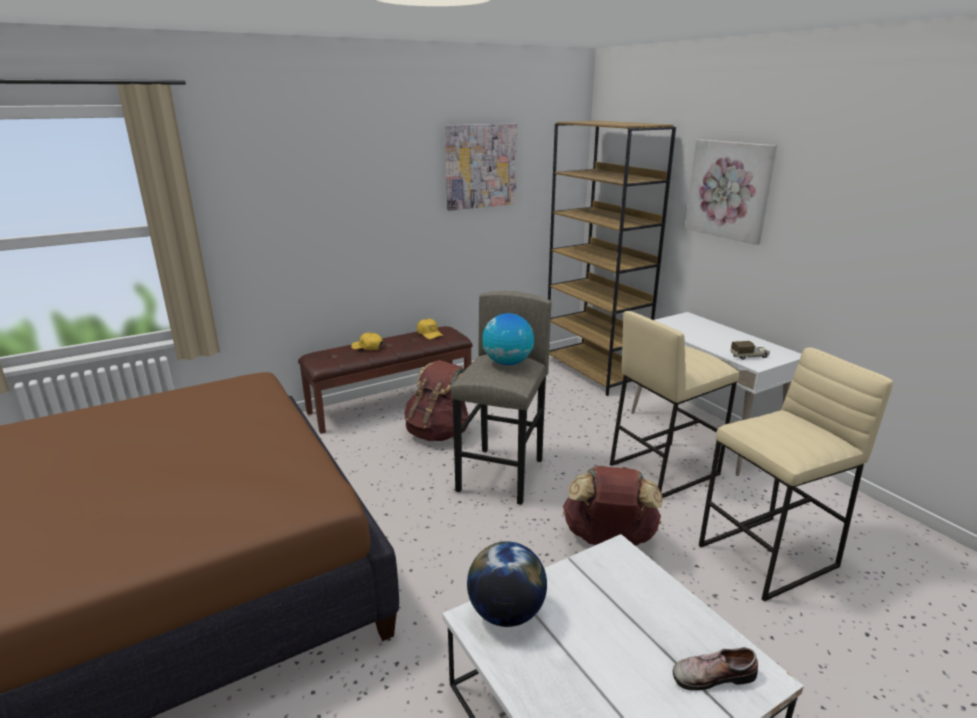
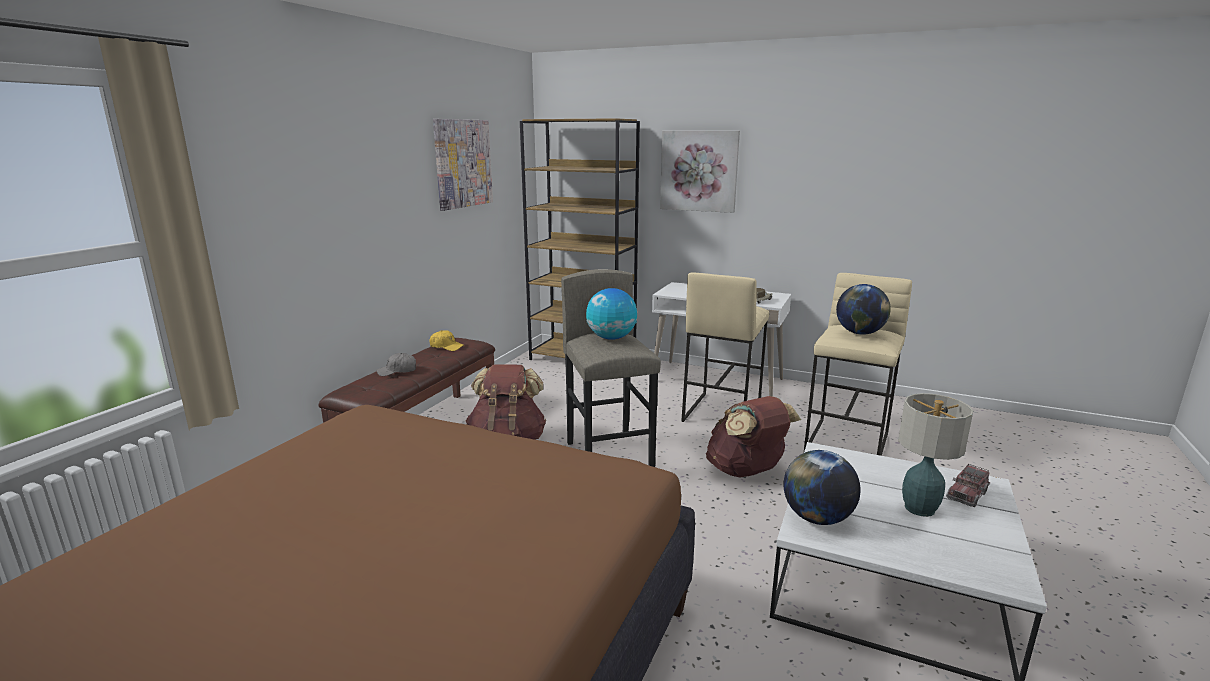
camera: 35 degrees left, 5 degrees down
yellow cap [351,332,383,350] -> grey cap [376,353,416,376]
shoe [673,647,758,691] -> toy truck [946,464,990,507]
none -> globe [836,284,891,335]
none -> table lamp [898,393,973,517]

